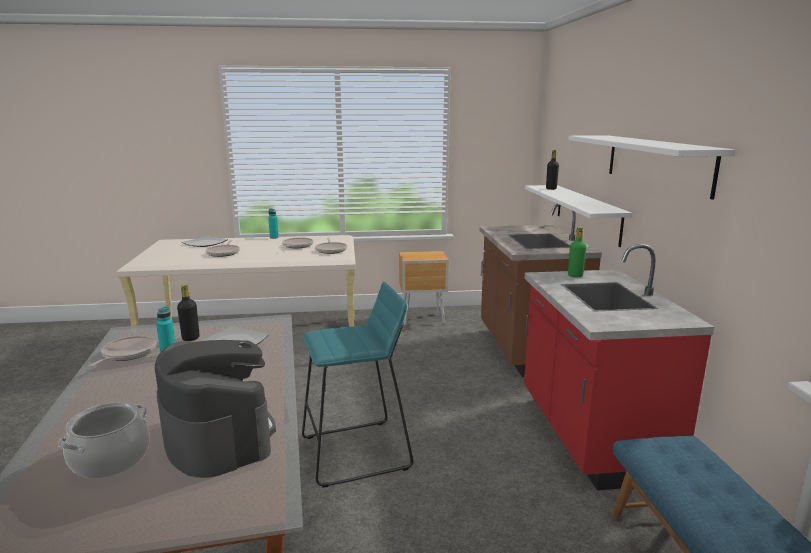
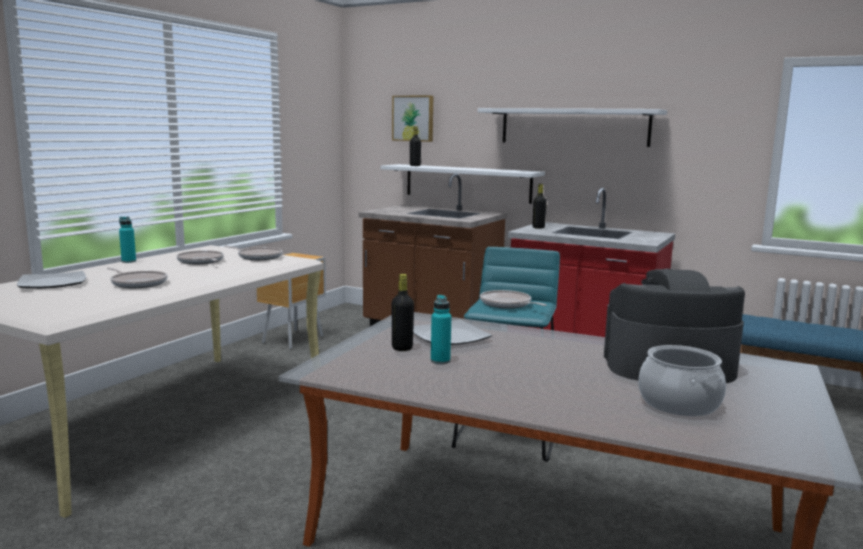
camera: 55 degrees left, 5 degrees down
frying pan [89,336,157,367] -> frying pan moved to [480,290,547,309]
green bottle [568,227,587,277] -> black bottle [533,184,547,229]
none -> picture [392,96,433,142]

